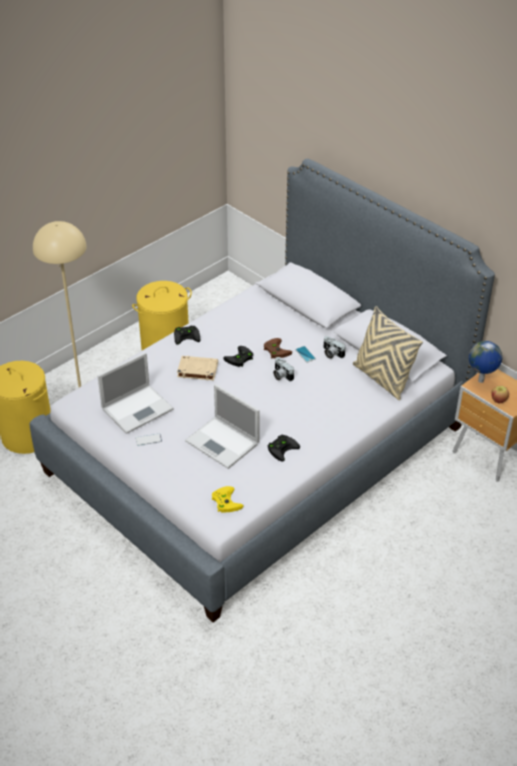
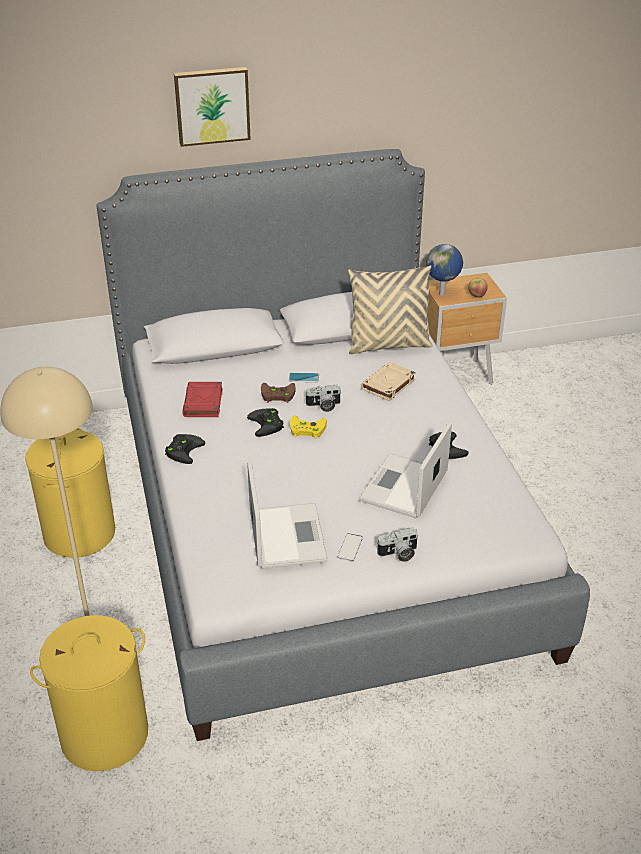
camera: 60 degrees left, 5 degrees down
beige book [177,356,218,380] -> beige book moved to [361,362,416,401]
laptop [185,384,260,469] -> laptop turned 135 degrees clockwise [359,422,452,518]
yellow game controller [212,486,244,512] -> yellow game controller moved to [290,415,327,439]
camera [324,336,346,359] -> camera moved to [377,527,418,562]
none -> picture [174,67,251,147]
none -> red book [182,382,222,417]

